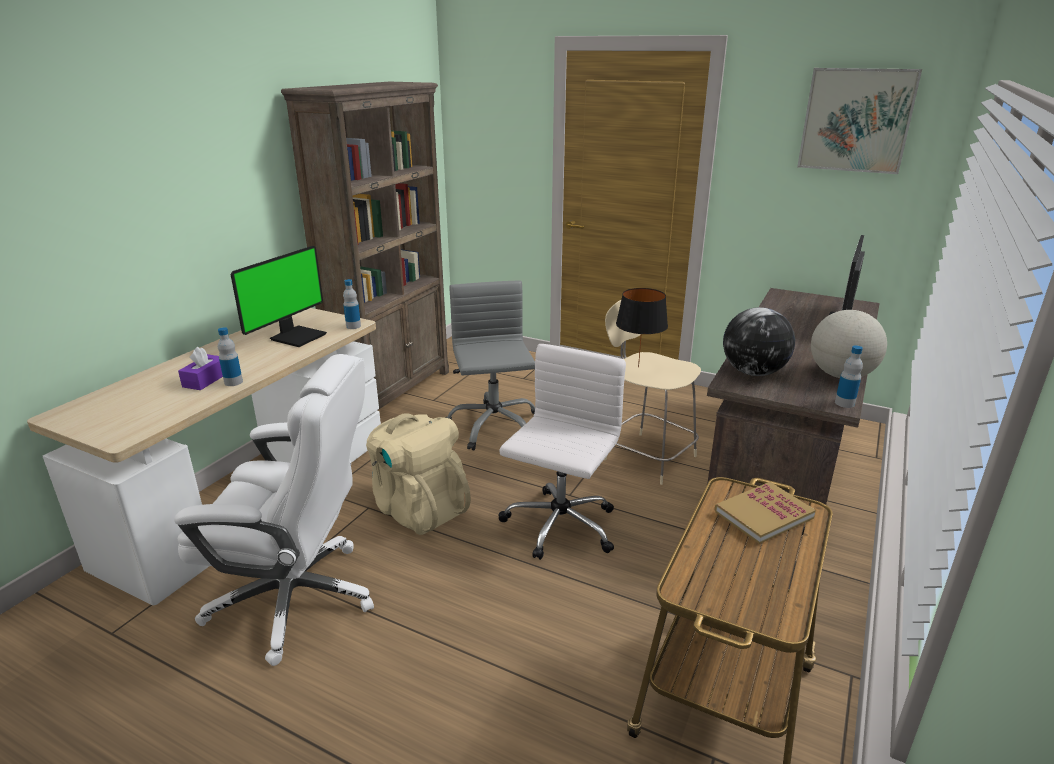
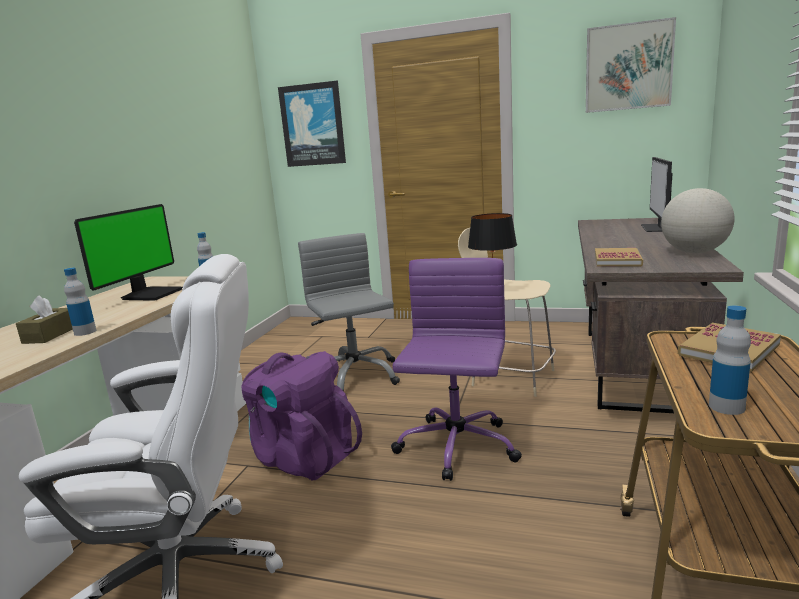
camera: 10 degrees left, 10 degrees down
purple tissue box [178,347,223,390] -> brown tissue box [16,295,73,344]
brown bookcase [281,82,449,411] -> none
beige backpack [366,413,471,535] -> purple backpack [241,351,362,481]
white office chair [498,344,626,560] -> purple office chair [391,258,522,481]
globe [723,307,795,376] -> book [595,248,643,267]
bottle [835,345,863,408] -> bottle moved to [709,306,751,415]
none -> picture [278,81,346,167]

